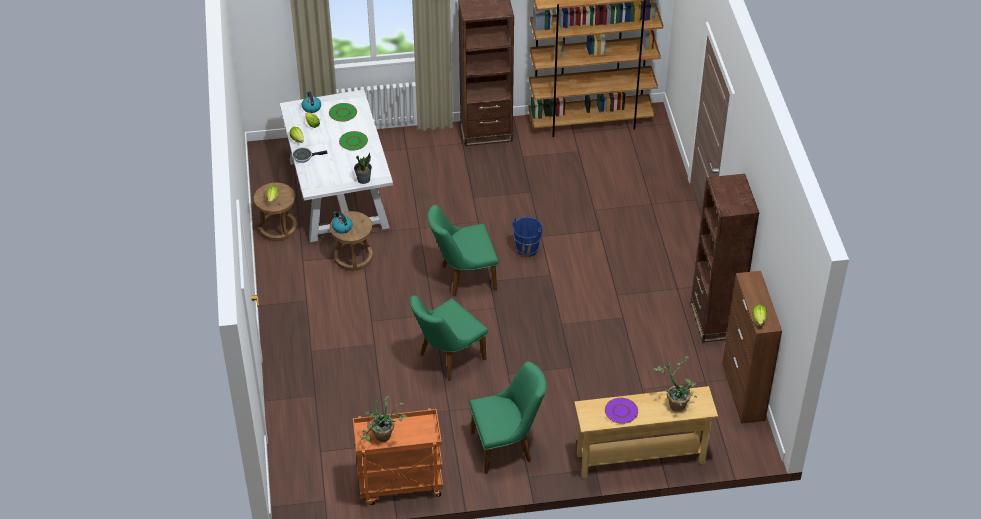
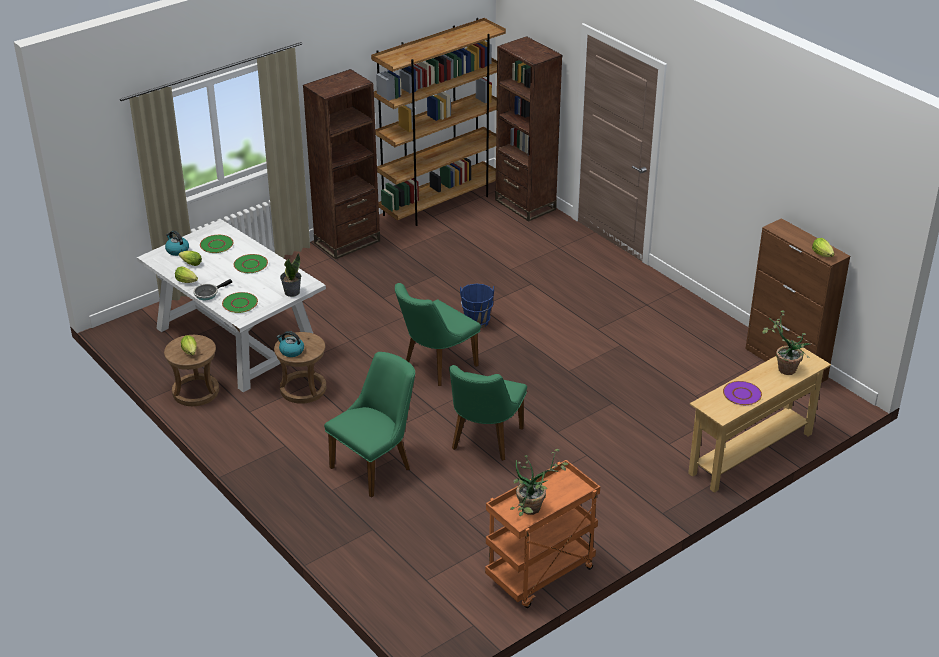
camera: 30 degrees left, 10 degrees down
green chair [469,362,547,474] -> green chair moved to [324,352,415,498]
brown bookcase [690,174,759,343] -> brown bookcase moved to [495,36,562,222]
none -> green plate [222,292,258,313]

